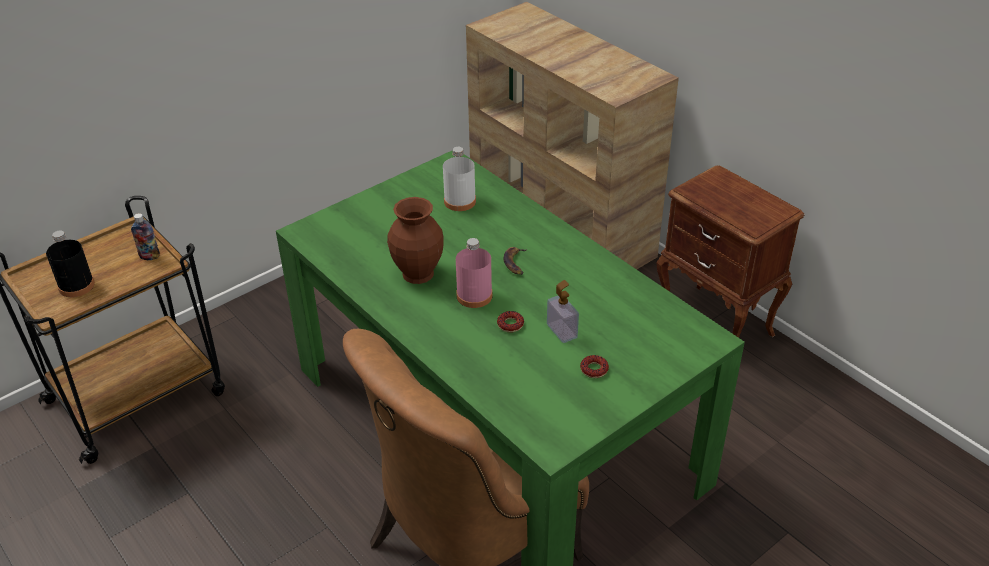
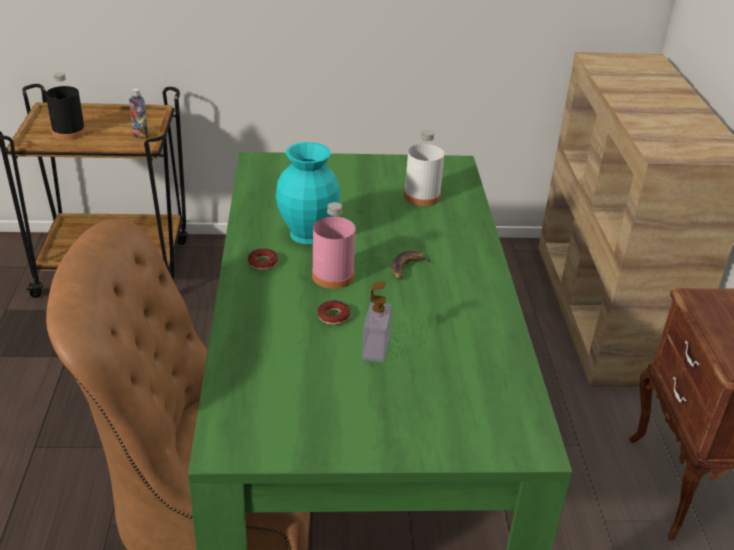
camera: 35 degrees right, 5 degrees down
brown vase [387,197,444,284] -> turquoise vase [276,142,340,244]
donut [580,355,609,378] -> donut moved to [248,249,278,270]

